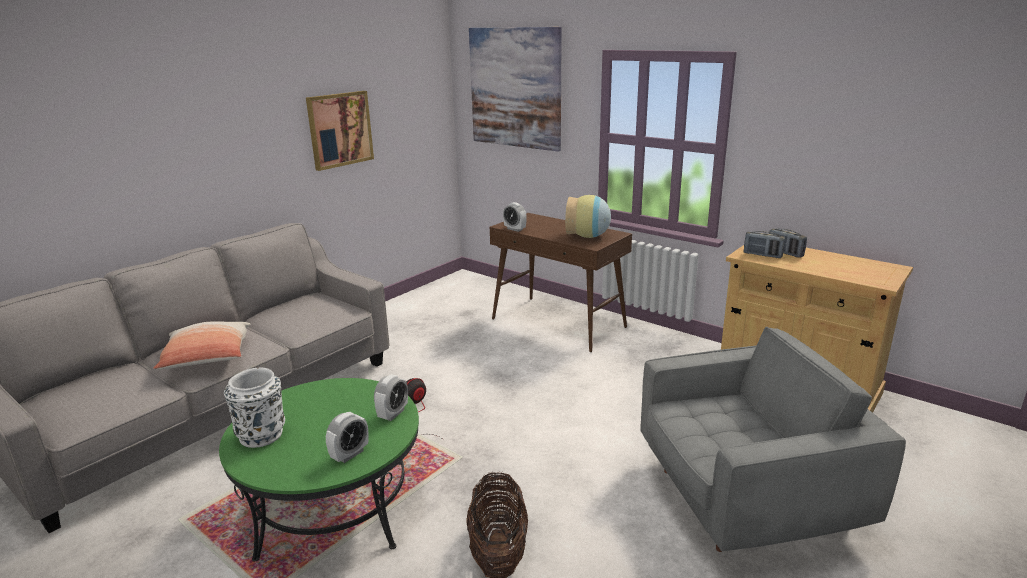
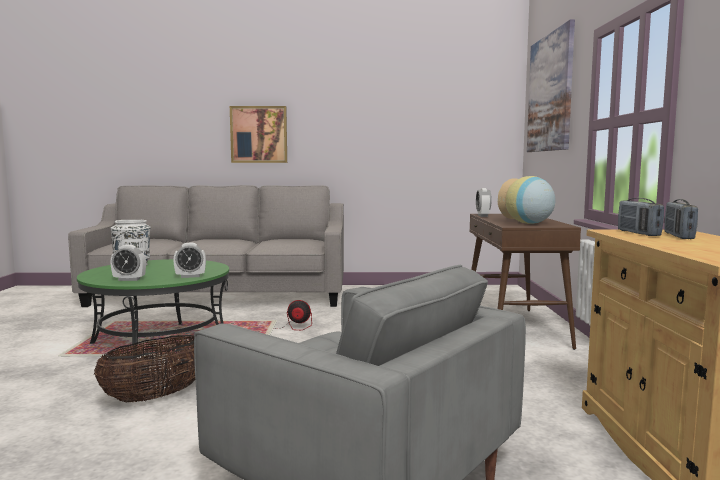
camera: 50 degrees right, 15 degrees down
pillow [153,321,250,369] -> none
picture [306,91,374,171] -> picture moved to [230,106,287,163]

